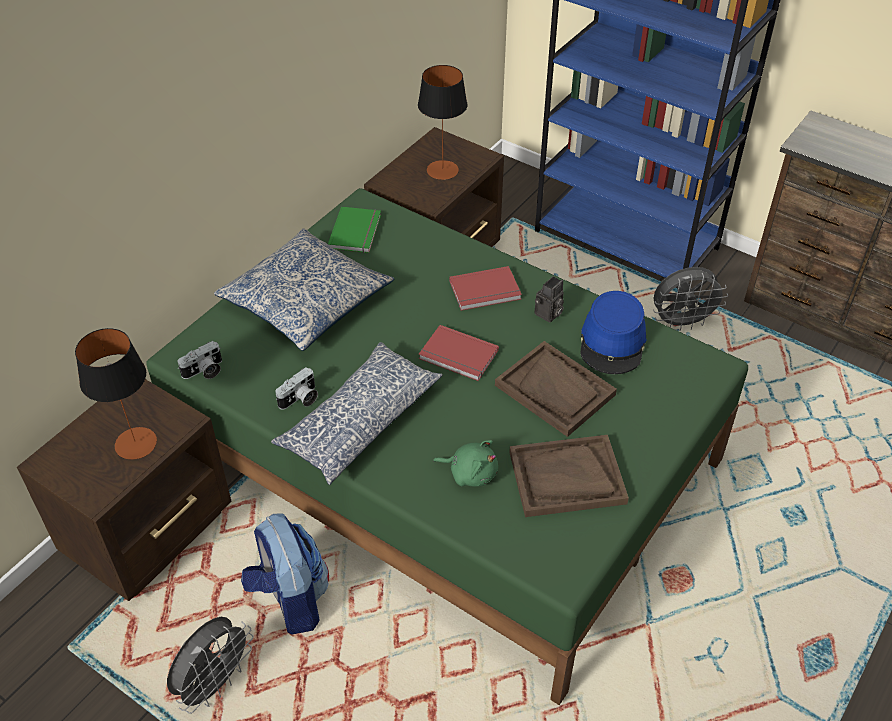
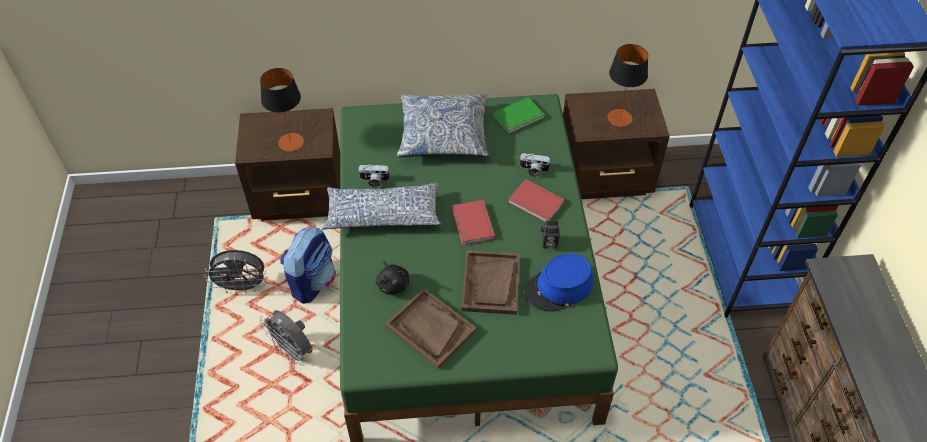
camera: 50 degrees right, 5 degrees up
camera [178,341,222,379] -> camera moved to [519,153,551,177]
green plush toy [433,440,498,487] -> black plush toy [376,261,409,295]
grey fan [653,267,728,331] -> grey fan moved to [260,310,312,366]

